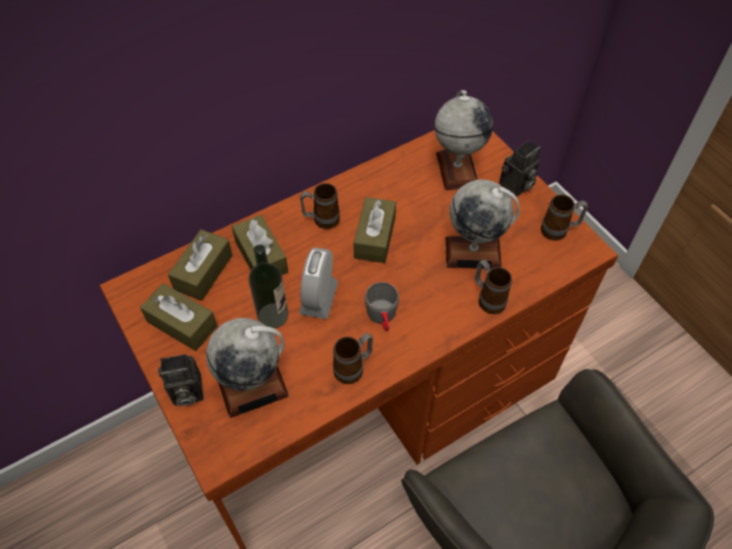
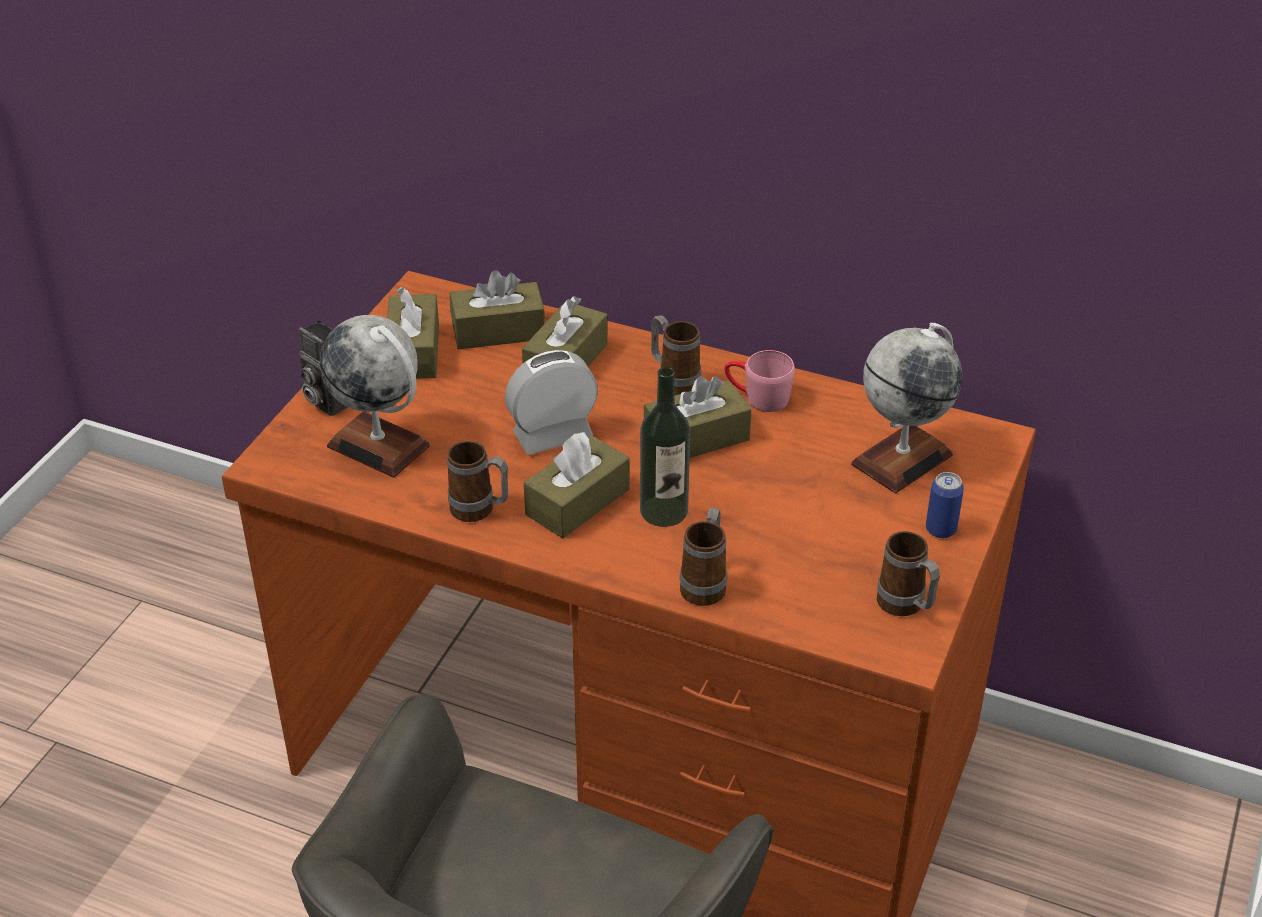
camera: 55 degrees right, 15 degrees down
bottle [249,244,288,328] -> bottle moved to [640,367,690,527]
grey mug [365,282,399,331] -> brown tissue box [524,432,630,538]
globe [445,179,520,269] -> none
camera [499,140,541,197] -> can [926,472,964,538]
none -> pink mug [724,350,795,412]

